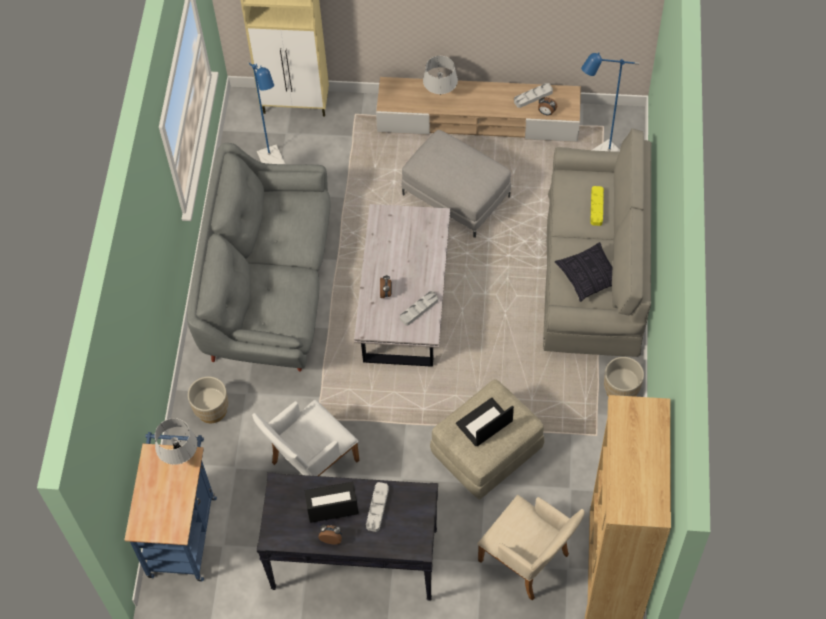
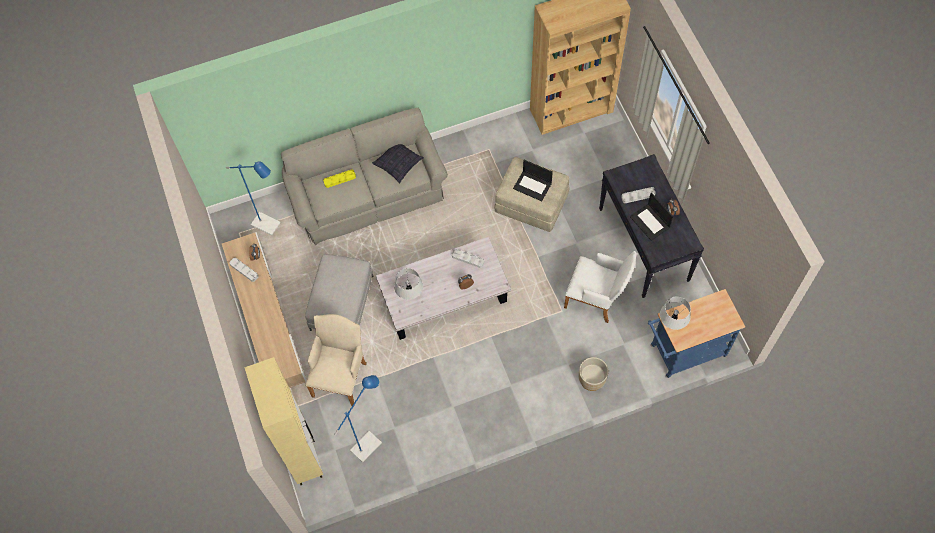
camera: 115 degrees left, 5 degrees up
grey sofa [187,143,330,372] -> none
grey table lamp [423,56,458,95] -> grey table lamp moved to [394,268,423,300]
beige armchair [477,495,585,601] -> beige armchair moved to [305,314,367,406]
beige planter [604,357,644,397] -> none

